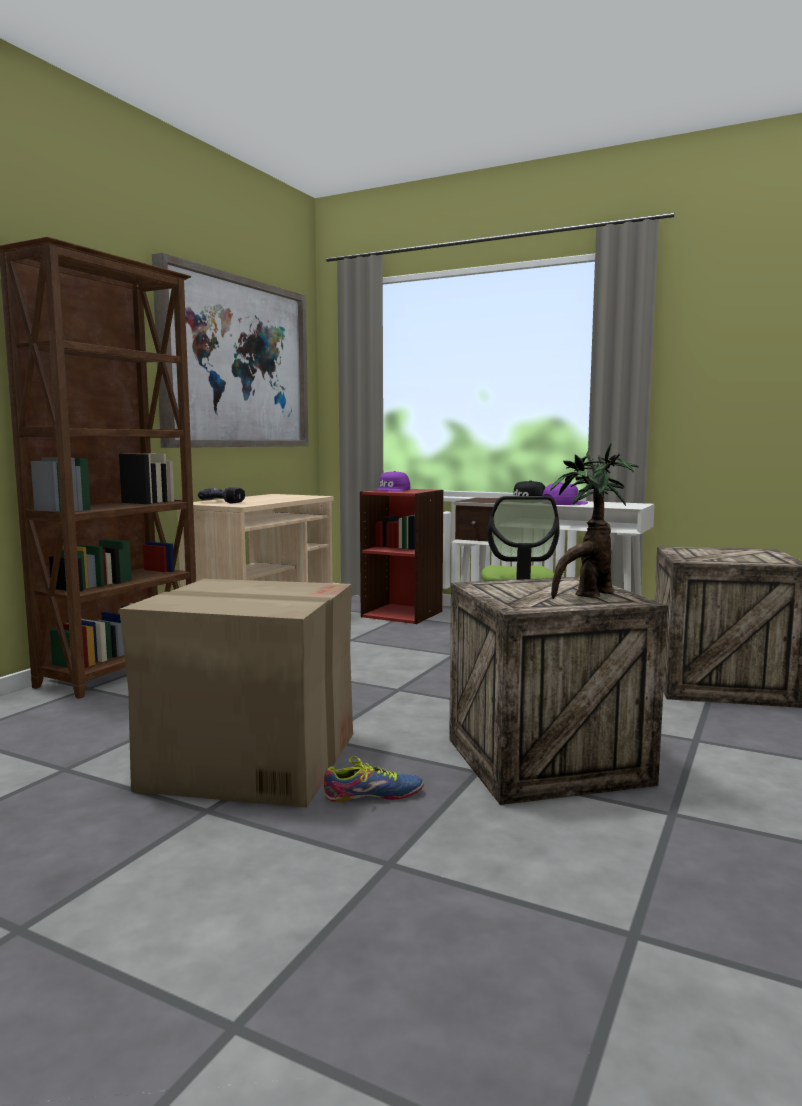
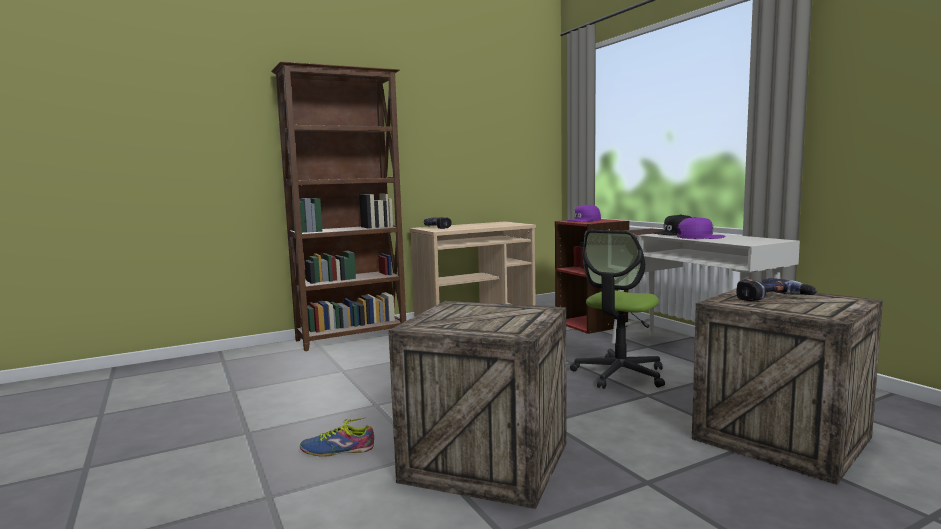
camera: 35 degrees right, 0 degrees up
cardboard box [119,579,353,808] -> none
picture [152,253,309,448] -> none
shoe [324,756,424,802] -> shoe turned 150 degrees clockwise [300,418,374,457]
potted plant [550,444,639,599] -> none
none -> power drill [736,278,817,301]

